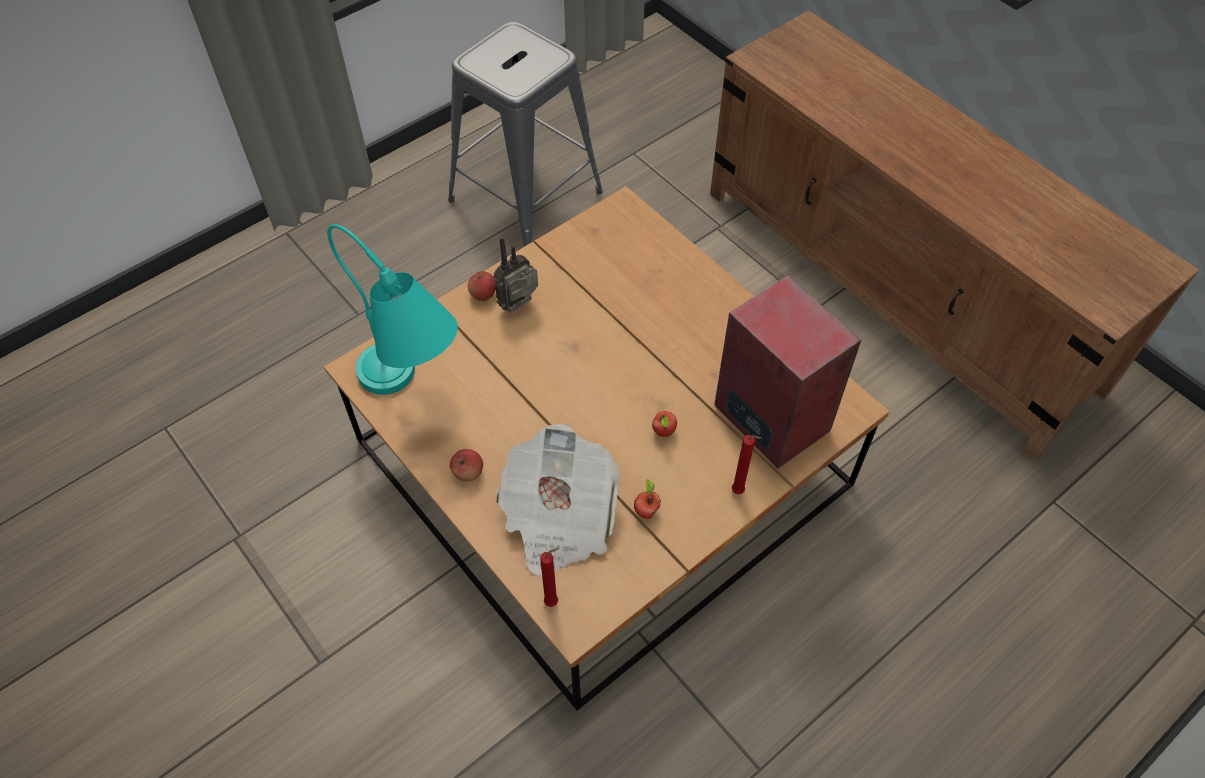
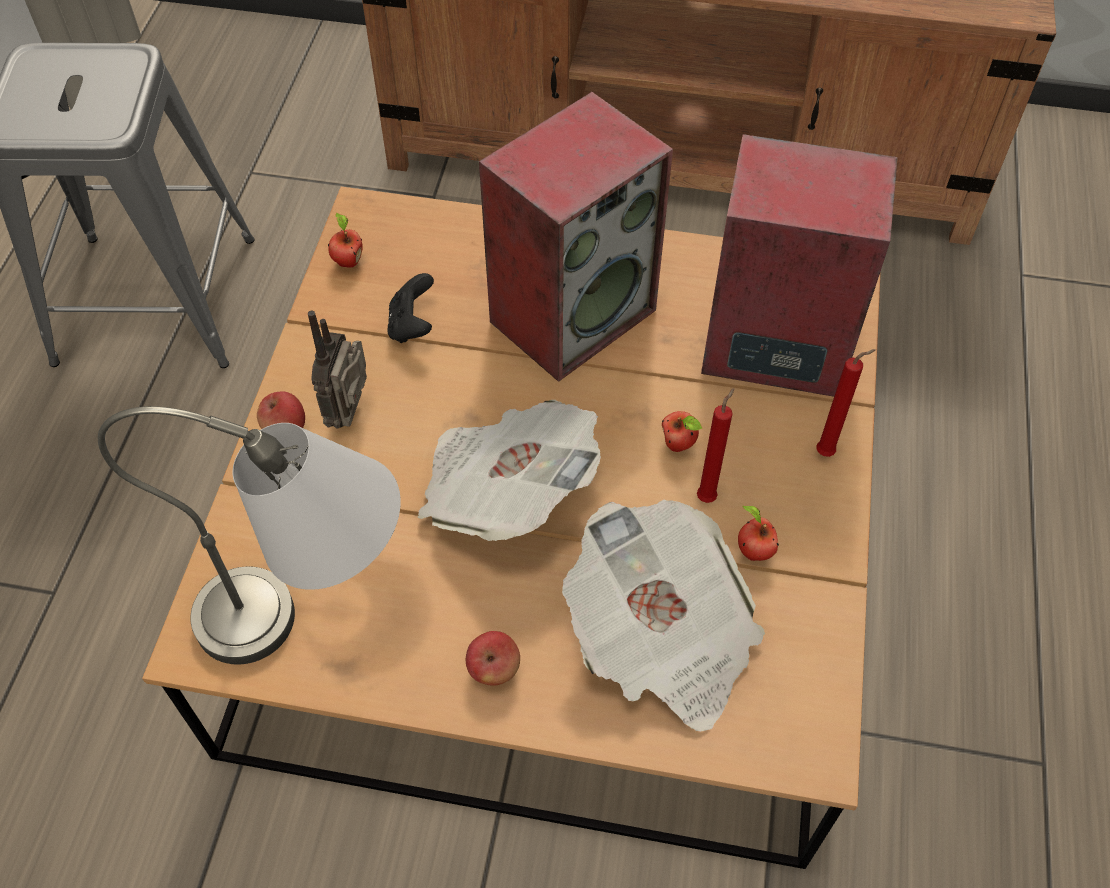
camera: 40 degrees left, 0 degrees up
turquoise table lamp [327,224,458,395] -> grey table lamp [98,406,401,664]
red candle [540,548,559,607] -> red candle moved to [697,388,734,503]
none -> apple [328,213,363,267]
none -> black game controller [387,273,434,343]
none -> newspaper [418,400,601,541]
none -> speaker [479,92,673,382]

